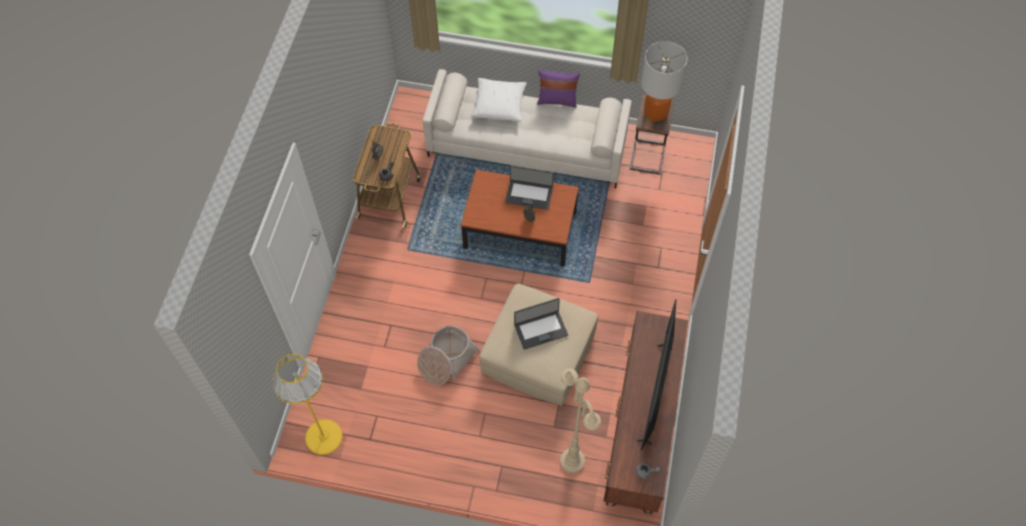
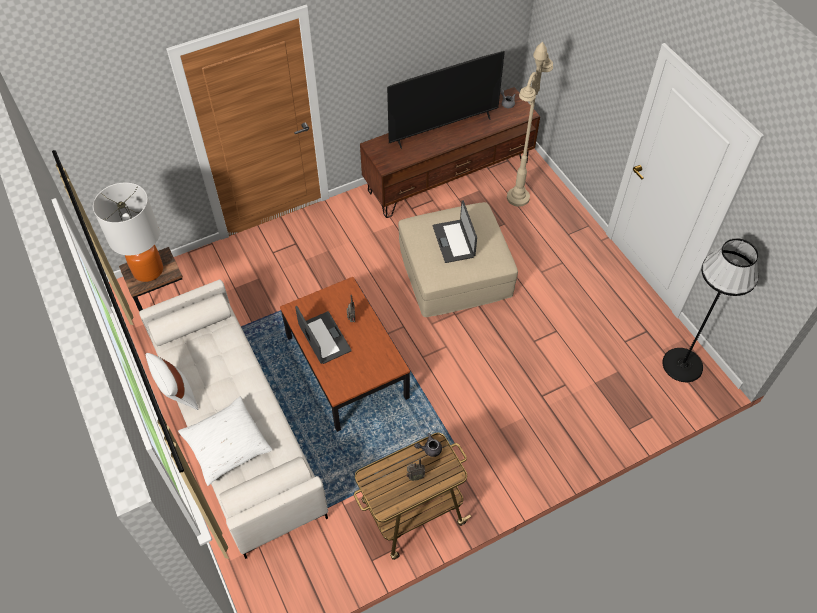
camera: 130 degrees left, 5 degrees down
yellow floor lamp [273,354,343,455] -> black floor lamp [662,238,758,382]
basket [417,325,480,385] -> none
laptop [514,298,568,350] -> laptop turned 135 degrees counterclockwise [433,200,477,263]
purple pillow [537,70,580,108] -> white pillow [146,353,198,410]

